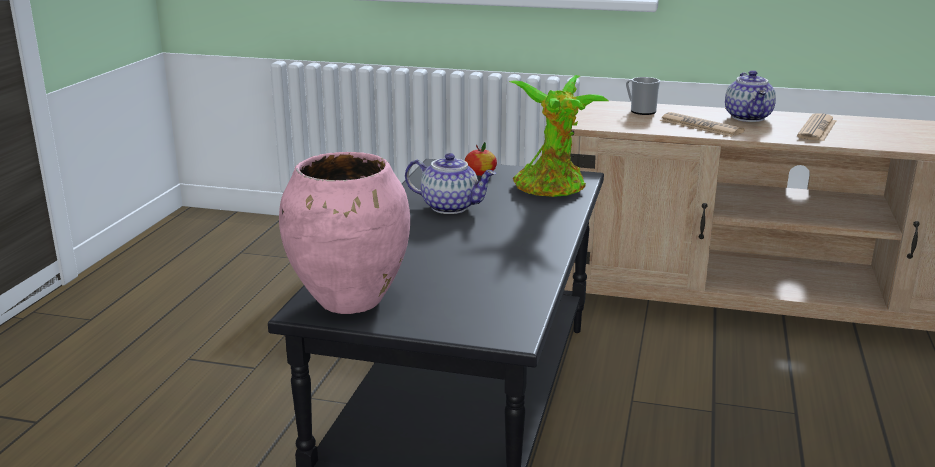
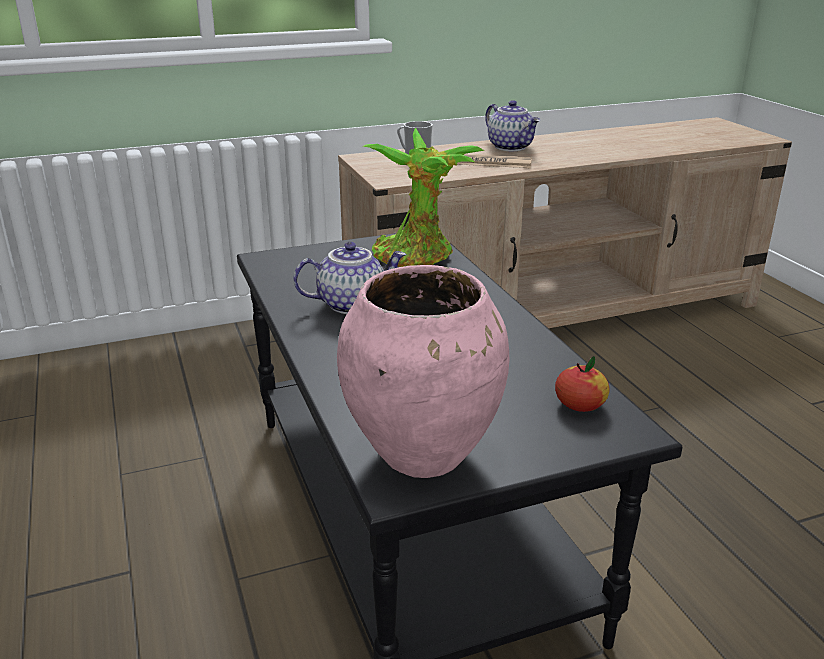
camera: 35 degrees left, 5 degrees up
apple [465,142,497,176] -> apple moved to [555,356,609,412]
newspaper [797,113,836,141] -> none

